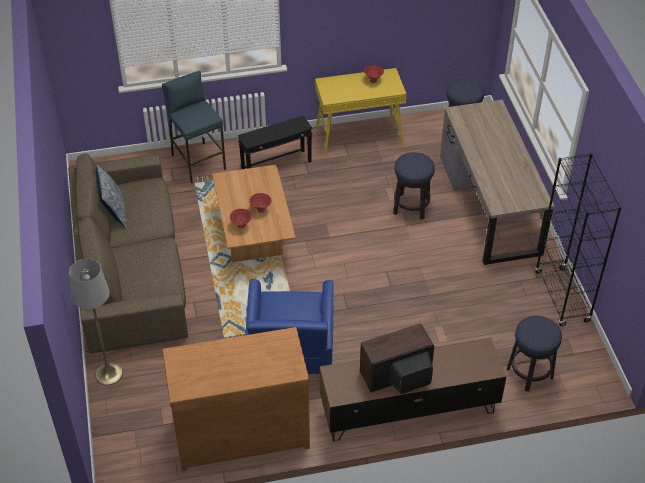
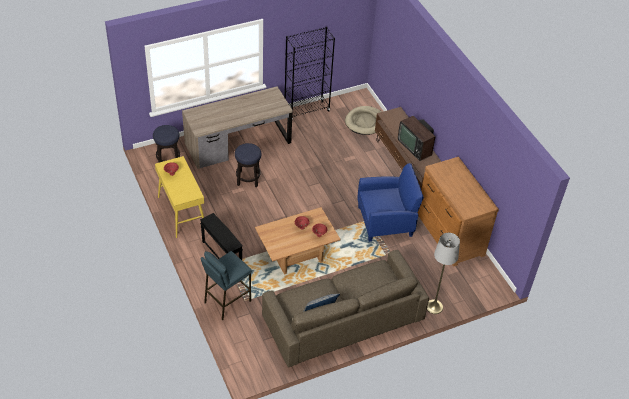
camera: 105 degrees left, 0 degrees up
stool [507,316,562,392] -> beige dog bed [345,106,381,135]

